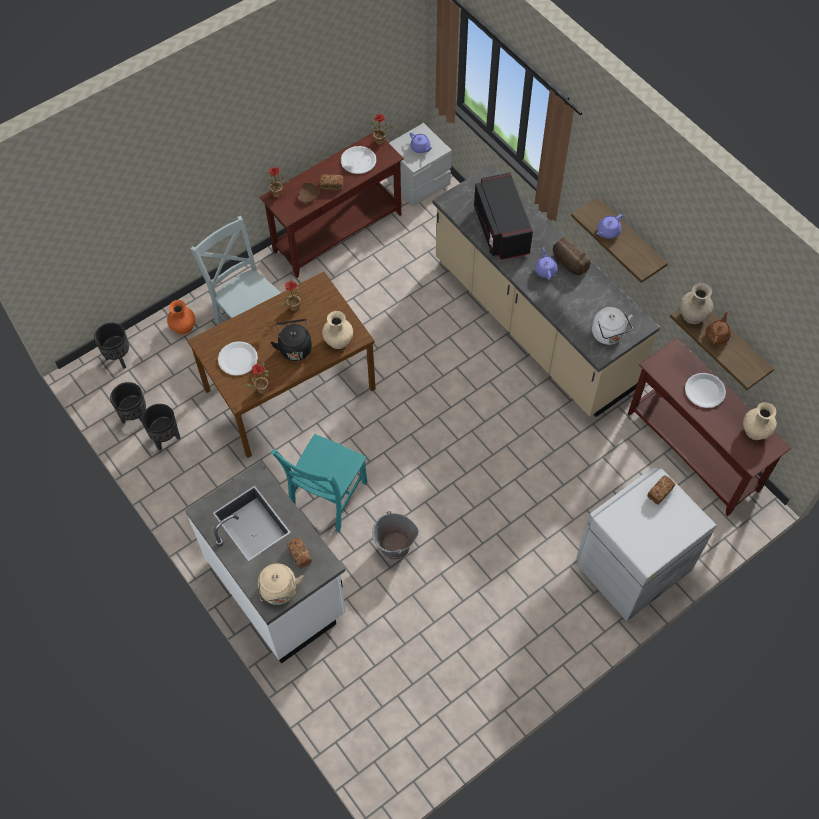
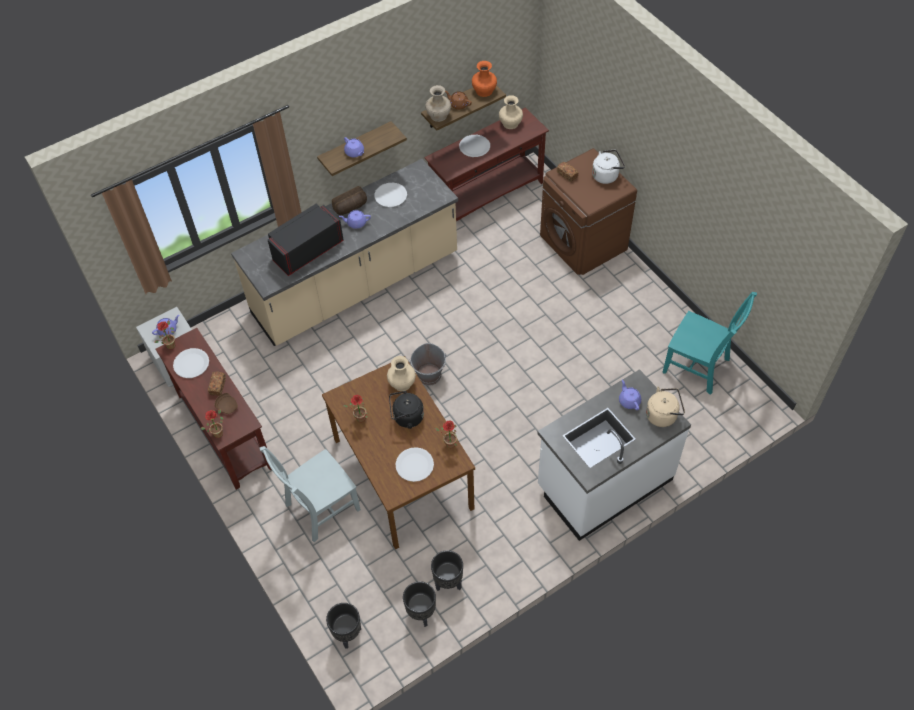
camera: 85 degrees left, 5 degrees down
orange vase [167,300,195,335] -> orange vase moved to [472,61,497,97]
turquoise chair [270,434,367,532] -> turquoise chair moved to [662,292,757,395]
bread [287,537,312,569] -> purple teapot [619,380,641,410]
grey bucket [372,511,419,560] -> grey bucket moved to [409,343,447,386]
black microwave [474,173,533,260] -> black microwave turned 150 degrees clockwise [268,204,344,276]
white washing machine [576,467,717,622] -> brown washing machine [540,148,637,275]
white kettle [592,307,633,345] -> white kettle moved to [592,150,625,184]
none -> white plate [374,183,407,207]

